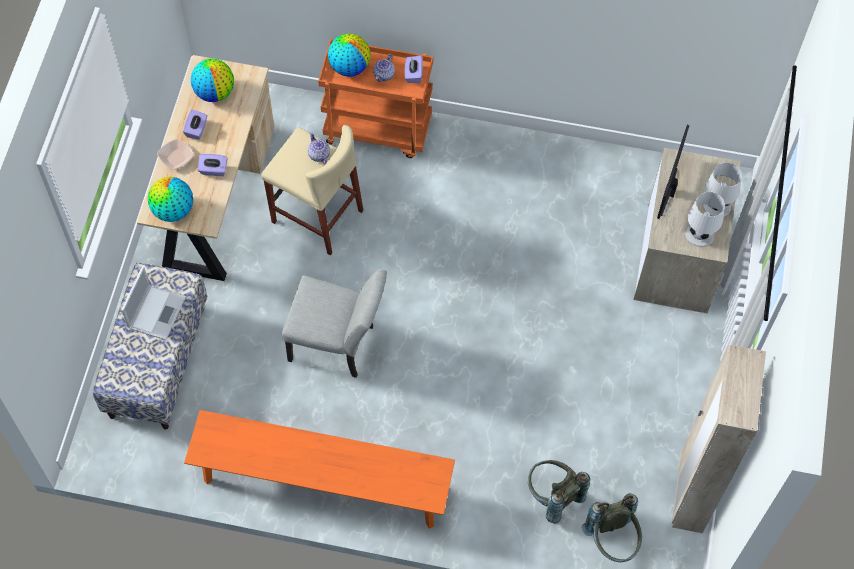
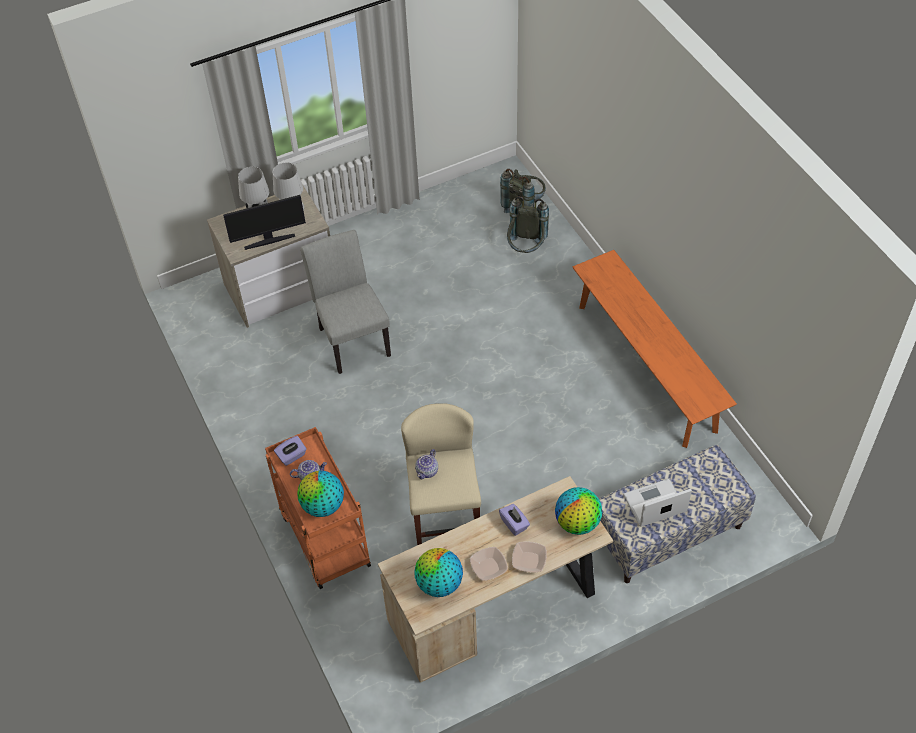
camera: 125 degrees left, 10 degrees down
purple tissue box [183,109,208,140] -> bowl [470,547,508,581]
grey chair [282,269,387,378] -> grey chair moved to [300,230,391,374]
beige wardrobe [671,345,766,533] -> none

